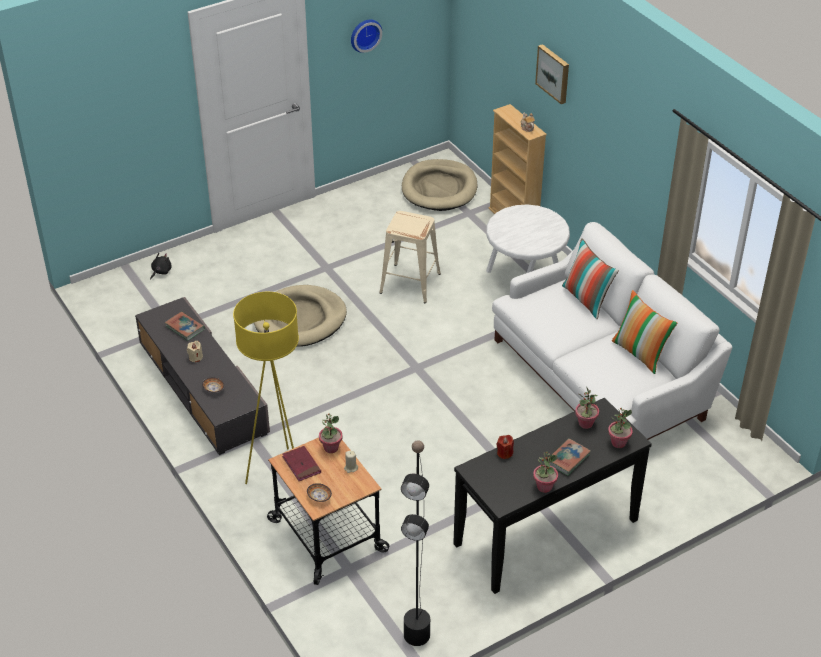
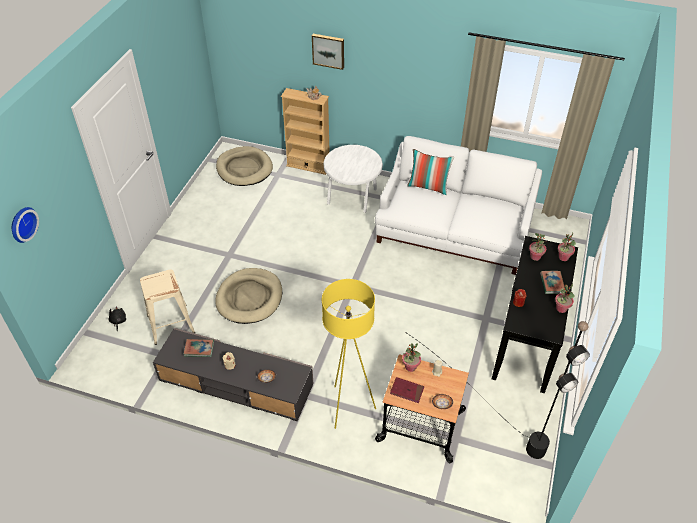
camera: 40 degrees left, 5 degrees up
wall clock [351,19,382,53] -> wall clock moved to [12,207,39,243]
beige stool [379,211,441,303] -> beige stool moved to [140,270,195,345]
pillow [612,290,677,374] -> none

